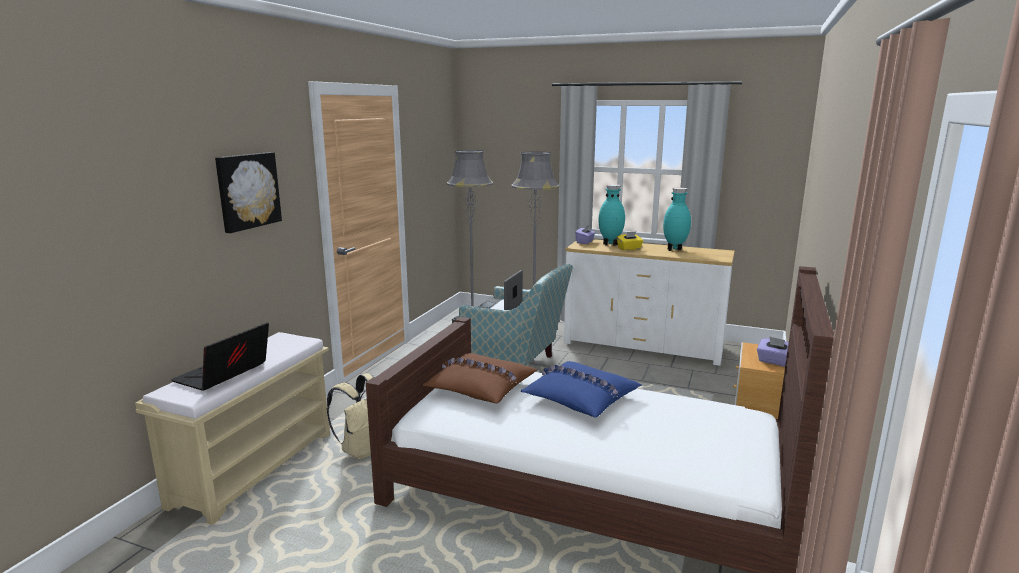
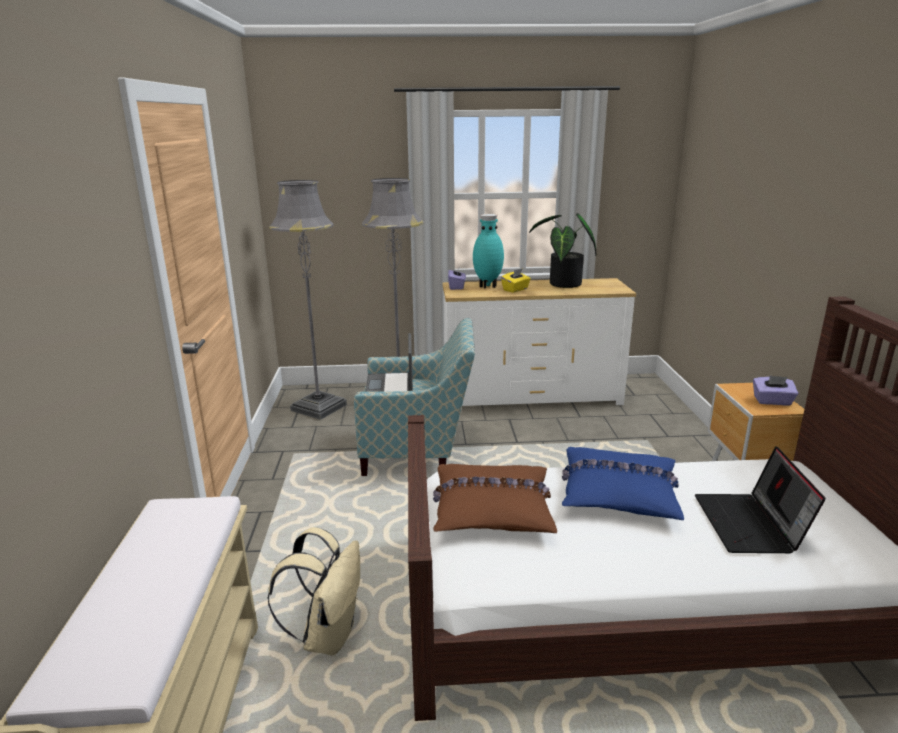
camera: 25 degrees left, 5 degrees up
laptop [171,322,269,391] -> laptop moved to [695,446,826,553]
picture [215,152,282,233] -> none
turquoise vase [663,188,691,251] -> potted plant [529,213,596,288]

